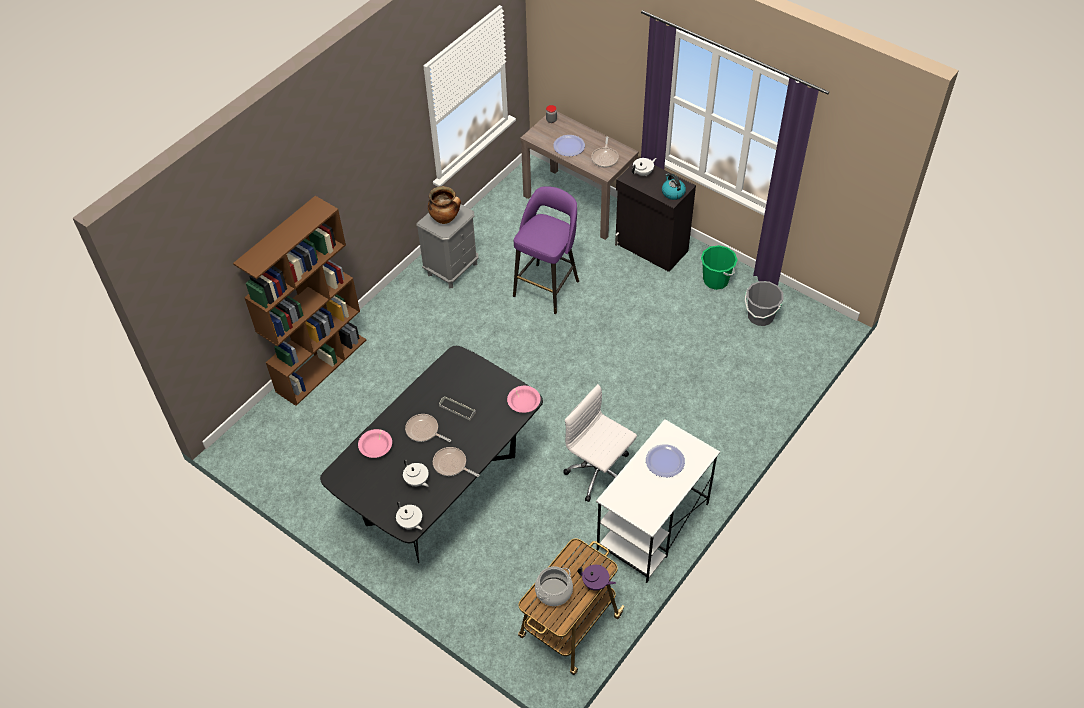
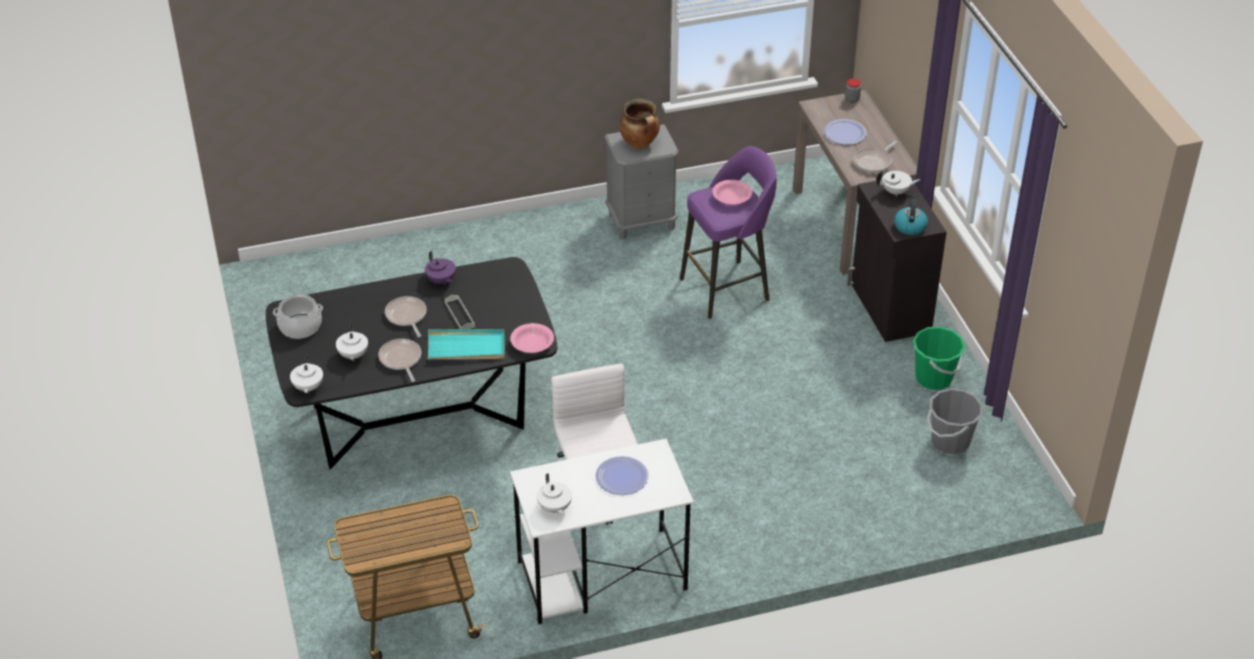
camera: 35 degrees right, 10 degrees down
brown bookcase [233,196,366,406] -> none
pink bowl [358,429,392,458] -> pink bowl moved to [712,180,752,205]
cooking pot [535,566,573,606] -> cooking pot moved to [273,294,323,339]
purple teapot [578,565,616,591] -> purple teapot moved to [425,251,456,285]
none -> turquoise tray [427,329,505,359]
none -> white teapot [537,473,572,515]

